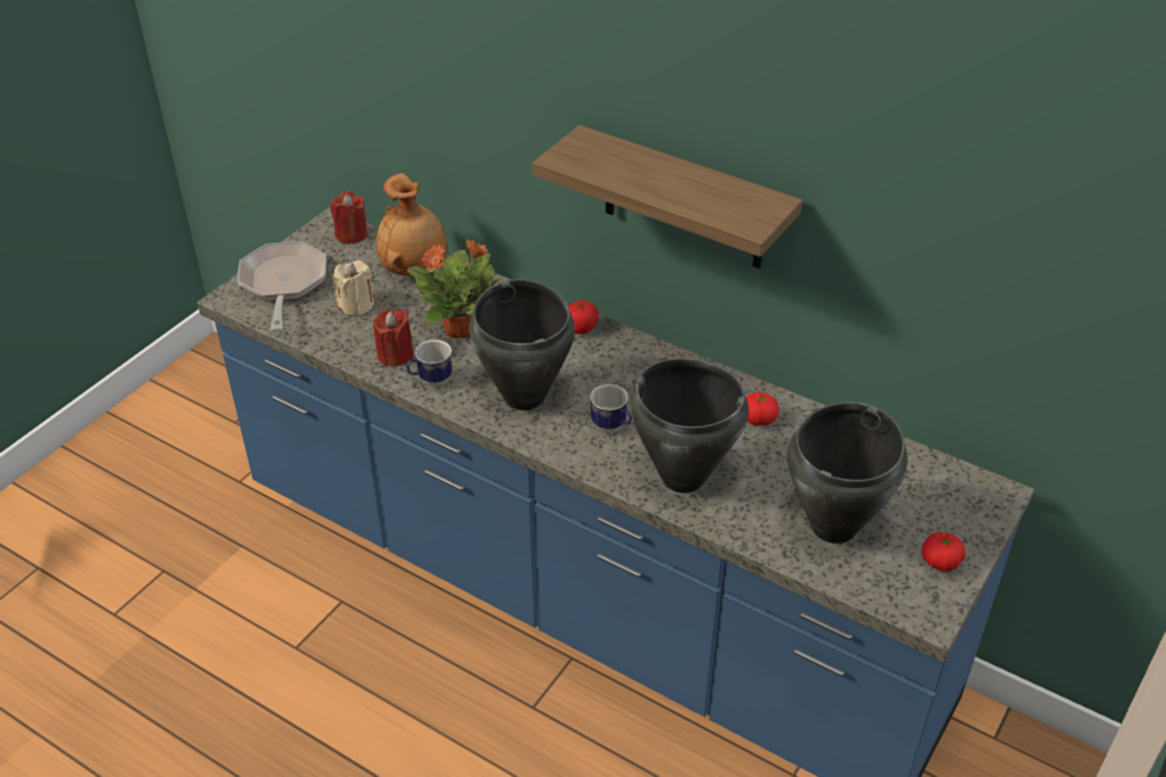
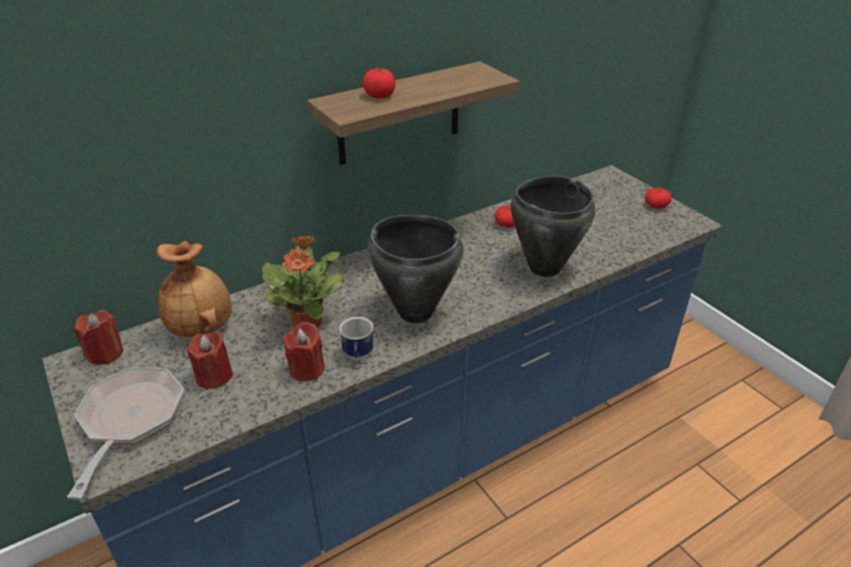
camera: 65 degrees left, 5 degrees down
frying pan [237,241,326,331] -> frying pan turned 75 degrees clockwise [67,367,184,499]
beige candle [333,260,374,315] -> red candle [187,331,233,390]
tomato [568,300,599,334] -> tomato moved to [363,68,396,98]
mug [590,384,632,432] -> none
black cooking pot [787,402,907,544] -> none

